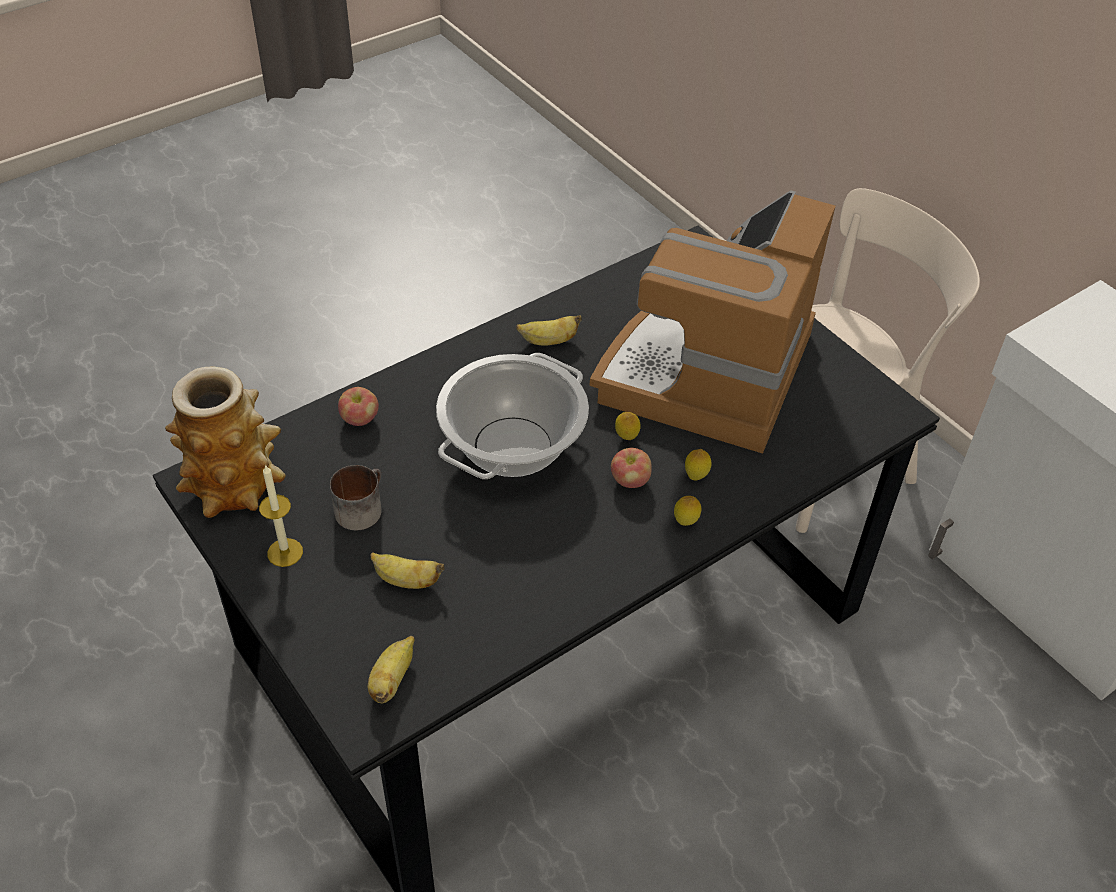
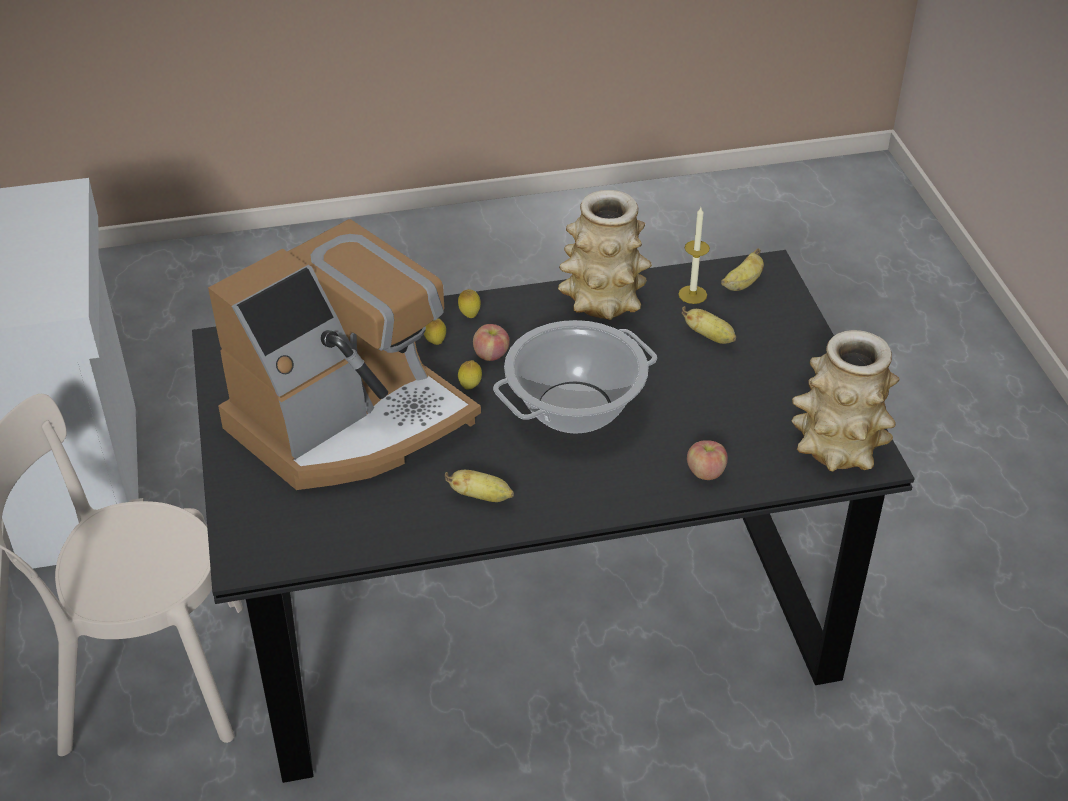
camera: 155 degrees left, 5 degrees down
candle [259,464,303,567] -> candle moved to [678,207,710,304]
mug [330,465,382,530] -> none
none -> vase [558,190,652,320]

